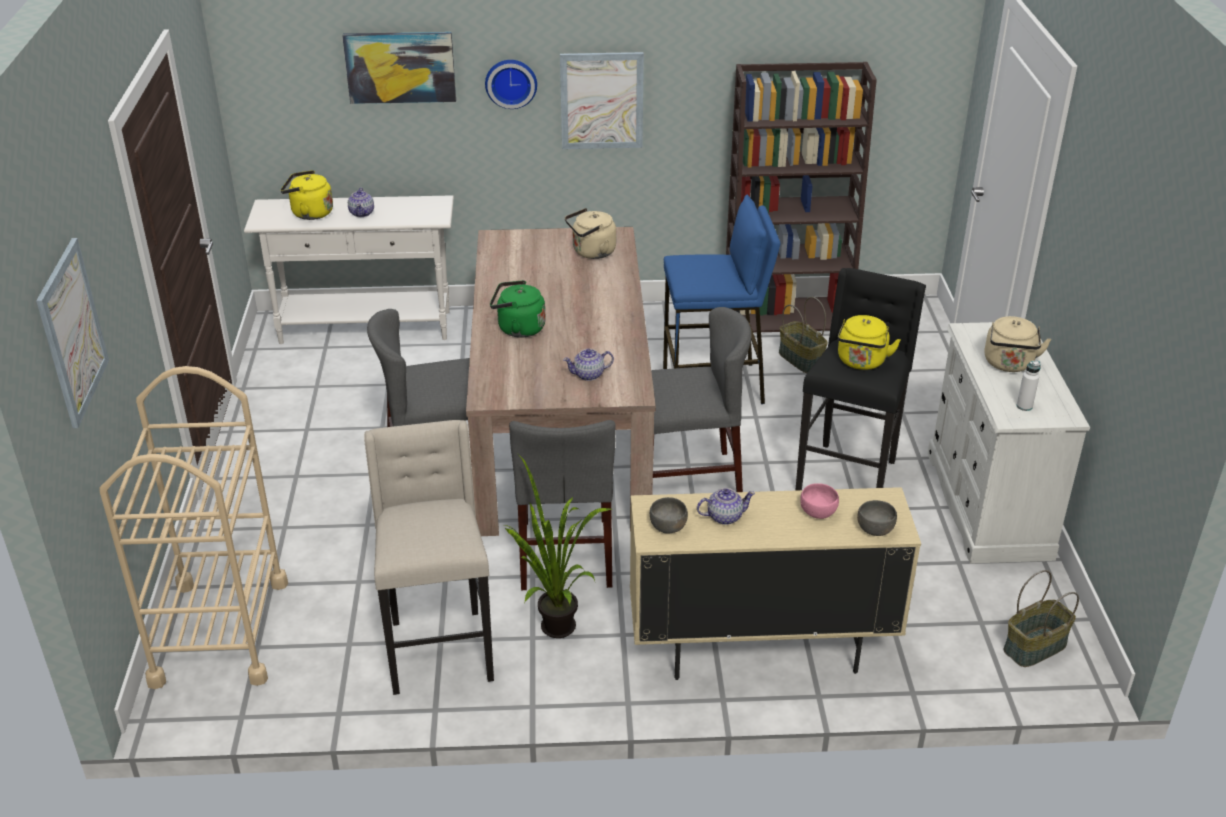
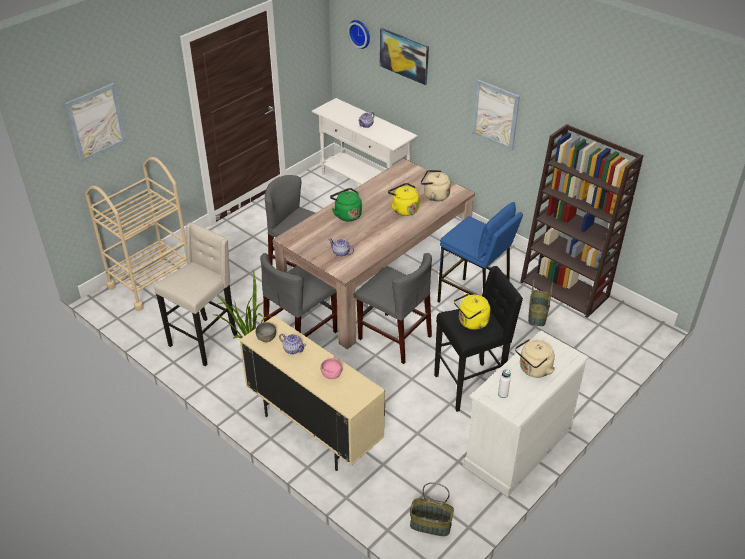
camera: 45 degrees right, 5 degrees up
yellow kettle [281,170,333,220] -> yellow kettle moved to [388,183,419,216]
wall clock [485,60,537,109] -> wall clock moved to [348,20,370,49]
grey bowl [857,500,897,536] -> none

